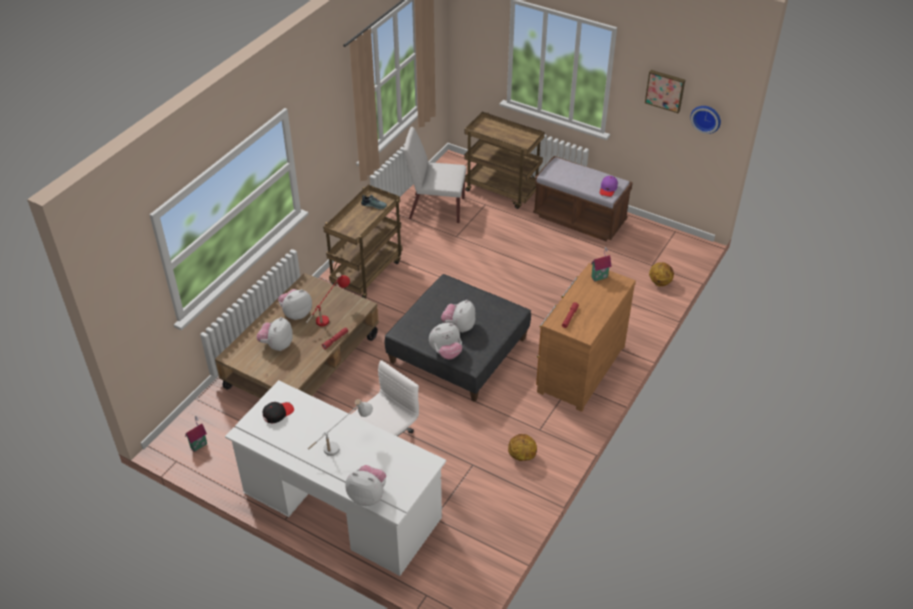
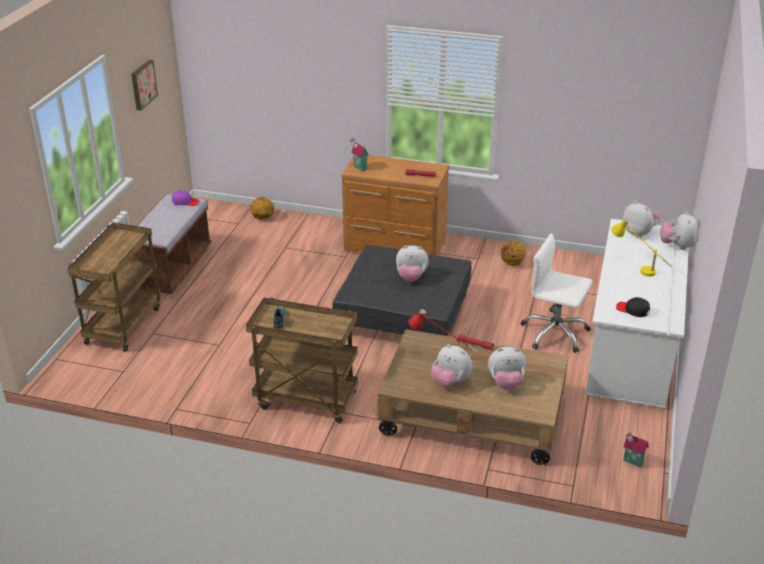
camera: 105 degrees left, 10 degrees down
white table lamp [307,399,373,456] -> yellow table lamp [611,218,672,277]
white chair [404,127,466,223] -> none
plush toy [429,323,462,359] -> plush toy moved to [623,201,660,238]
wall clock [690,106,721,134] -> none

